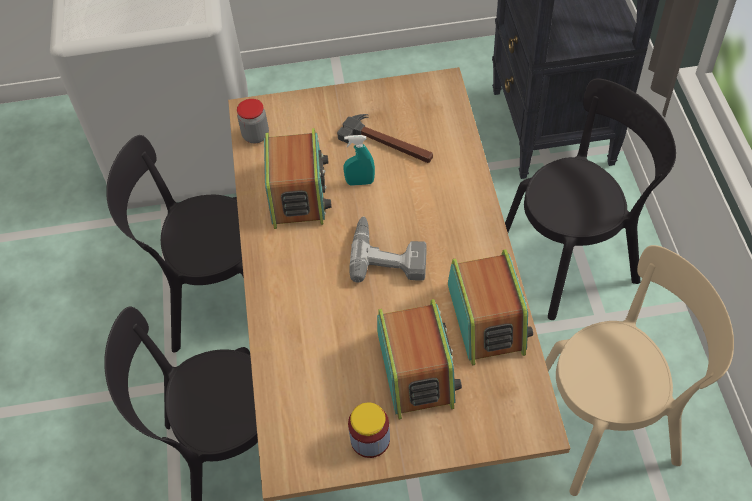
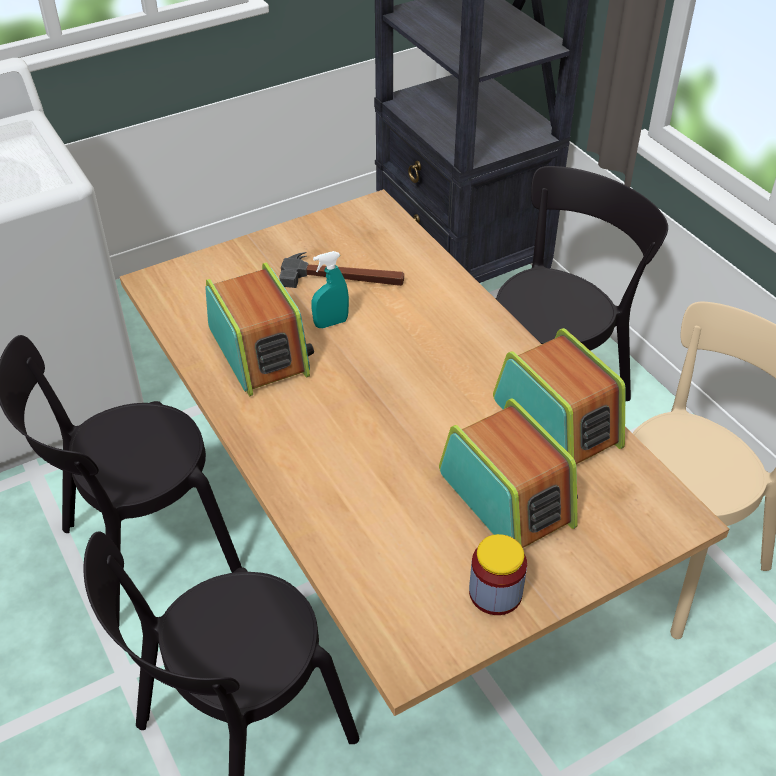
camera: 25 degrees left, 10 degrees down
jar [237,99,269,143] -> none
power drill [349,216,427,282] -> none

